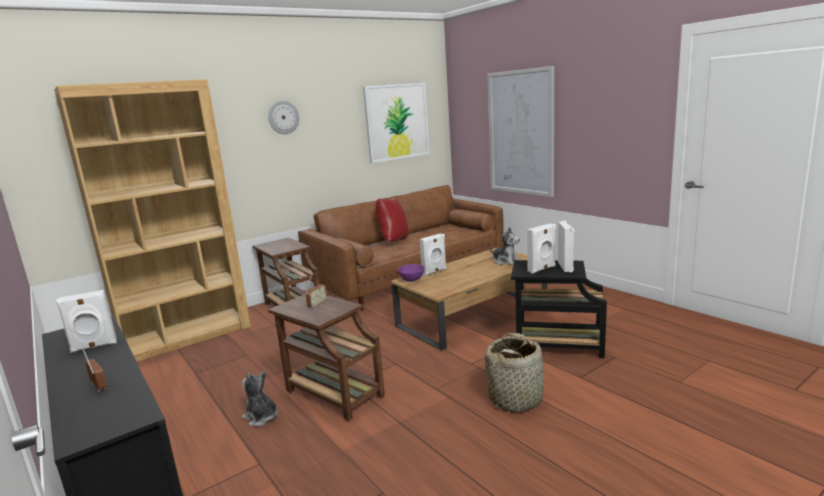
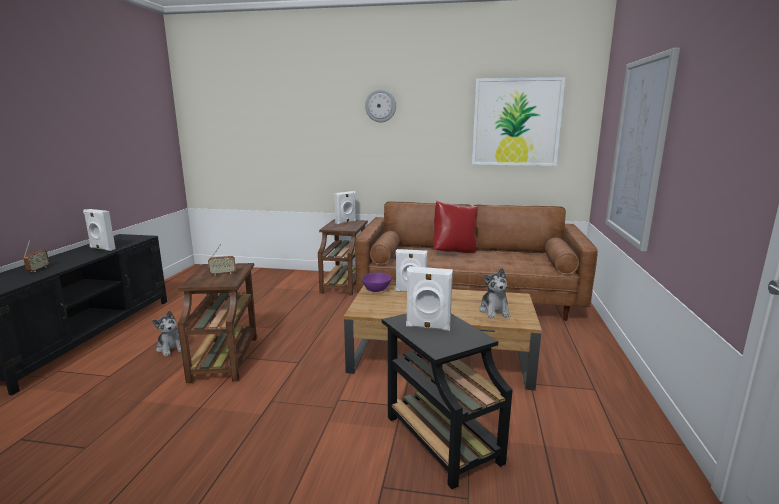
camera: 45 degrees right, 0 degrees up
brown bookcase [54,79,251,362] -> none
plush toy [242,371,278,426] -> plush toy turned 150 degrees clockwise [152,311,181,357]
basket [485,333,544,413] -> none
white speaker [558,221,574,272] -> white speaker moved to [334,191,356,224]

